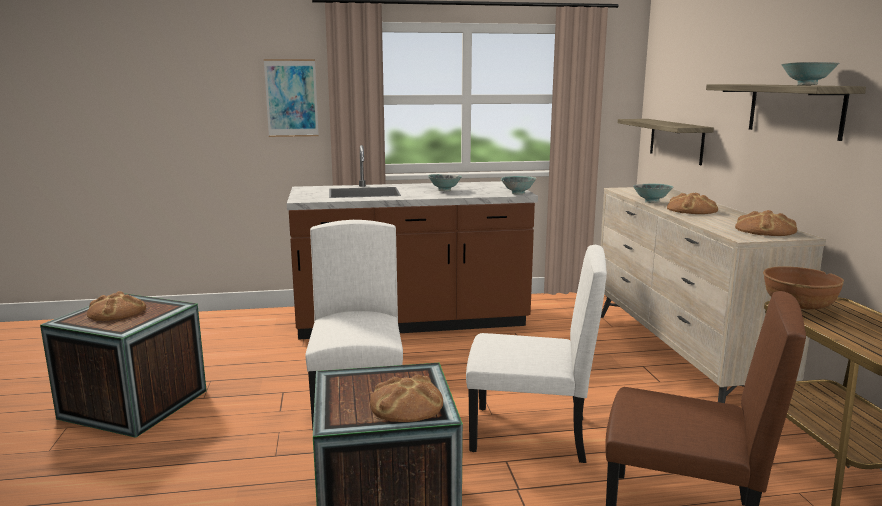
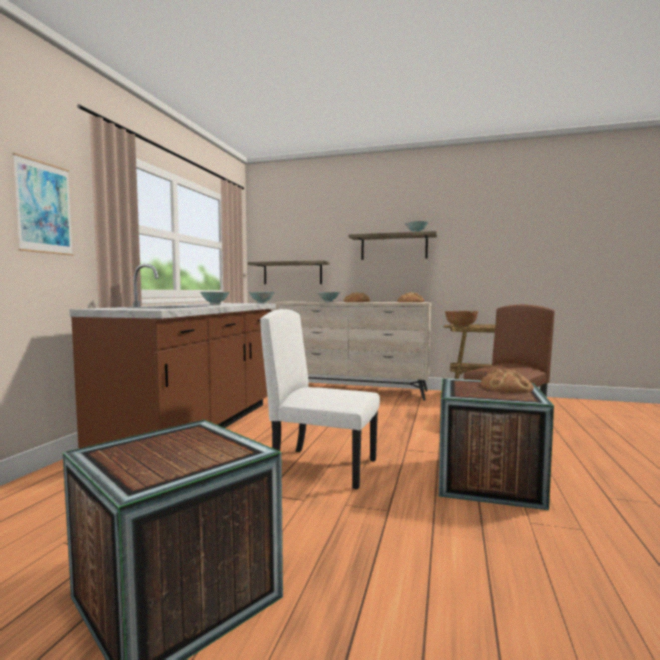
camera: 65 degrees left, 10 degrees down
bread [87,291,146,321] -> none
white chair [466,245,607,463] -> none

